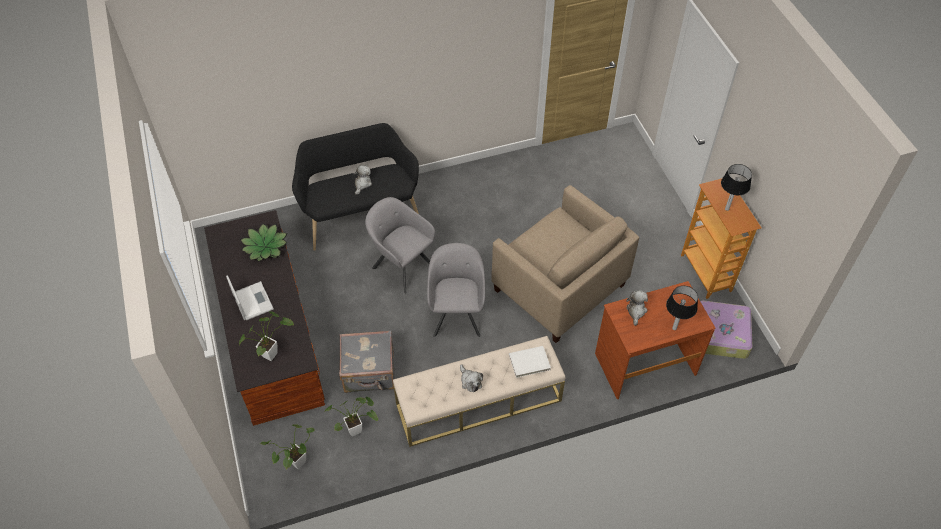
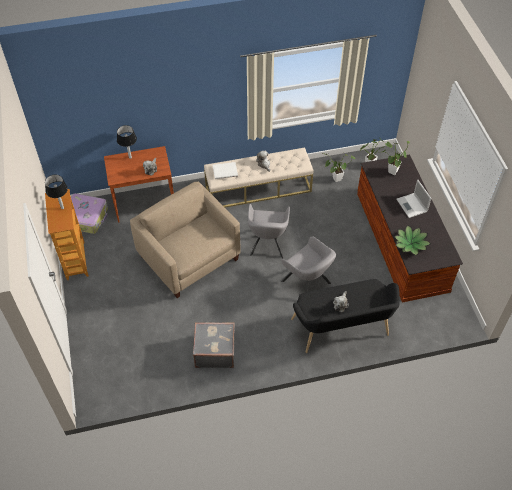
camera: 175 degrees left, 0 degrees up
grey suitcase [339,331,395,393] -> grey suitcase moved to [193,322,235,368]

